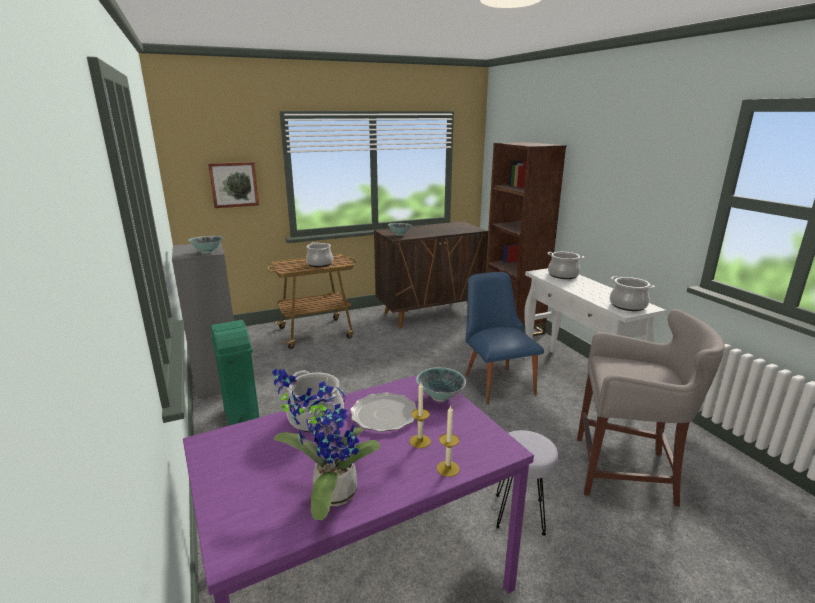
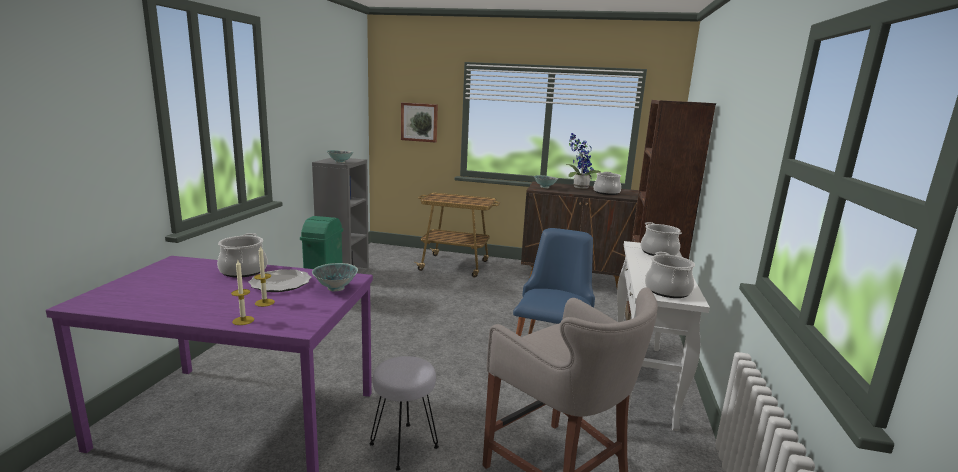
camera: 35 degrees right, 5 degrees down
potted plant [272,369,380,520] -> potted plant moved to [566,133,601,189]
cooking pot [306,242,333,267] -> cooking pot moved to [594,172,621,195]

